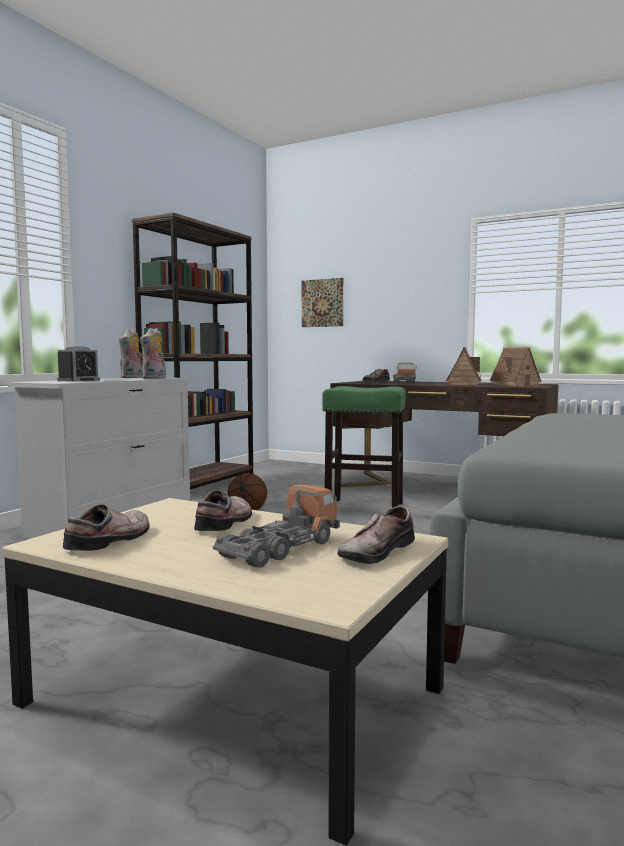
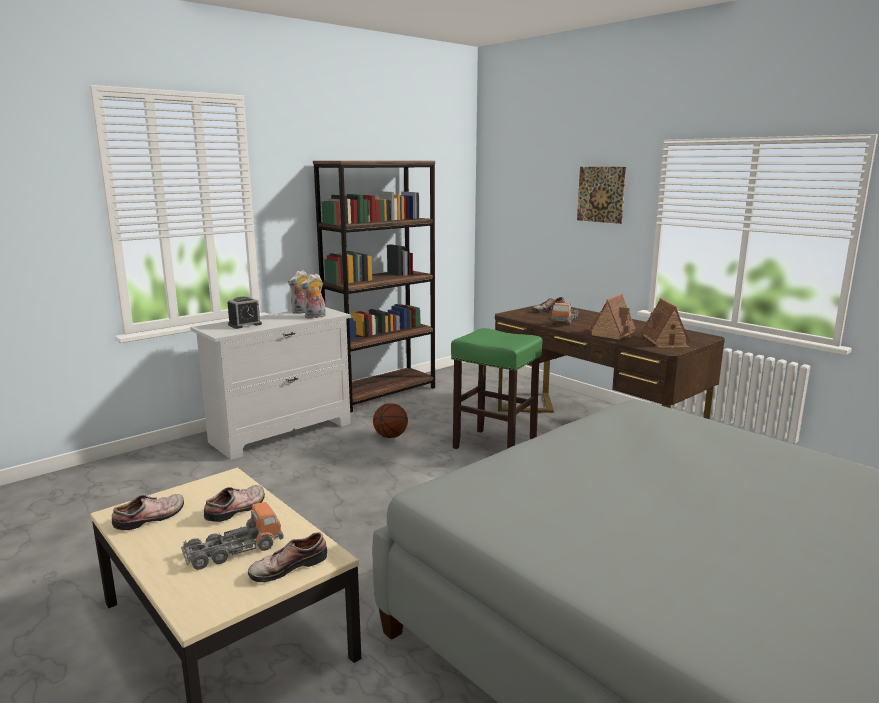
camera: 20 degrees right, 10 degrees up
picture [302,278,343,327] -> picture moved to [577,167,626,224]

